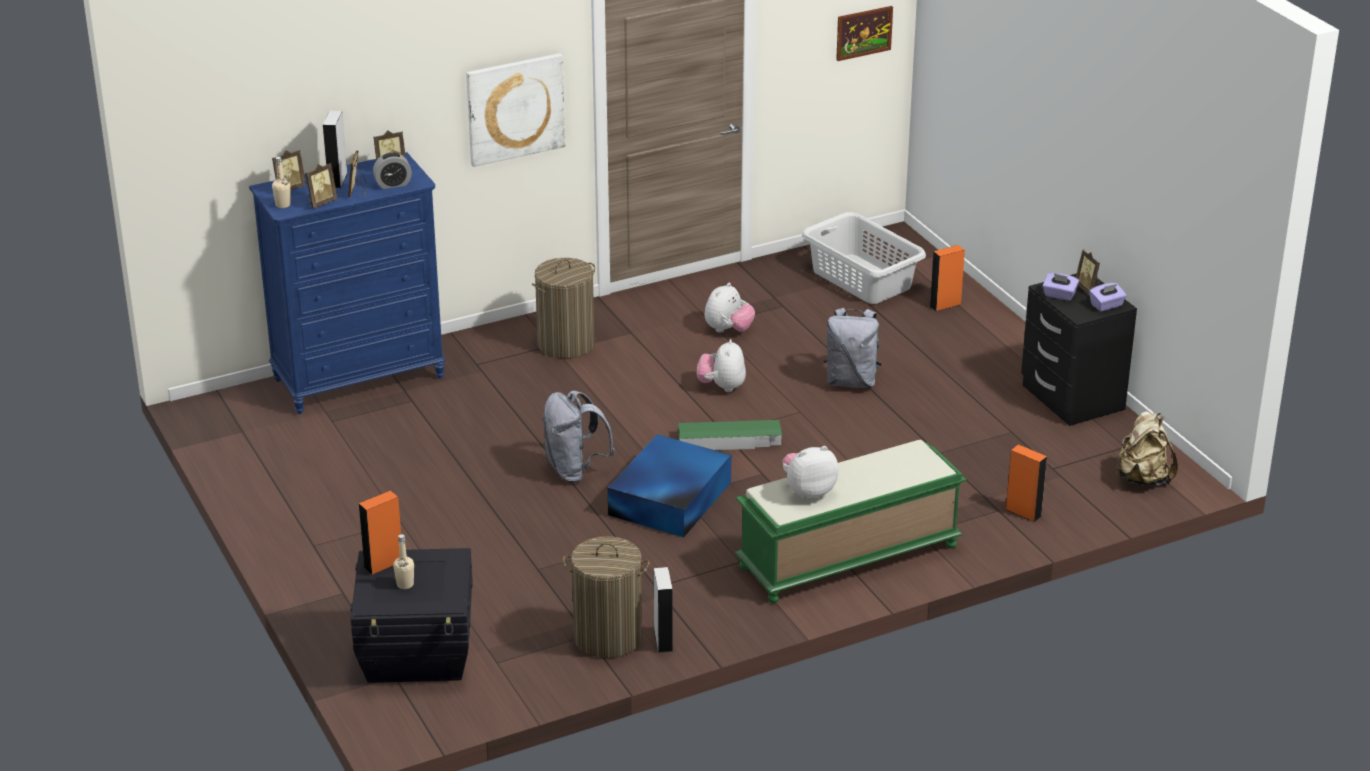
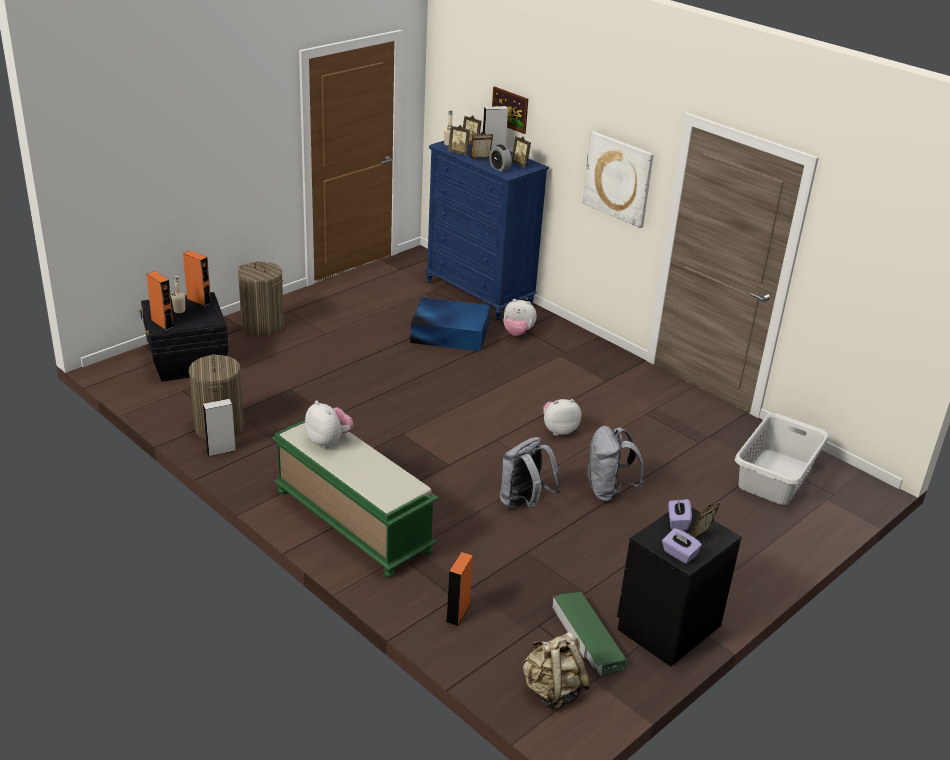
camera: 70 degrees right, 0 degrees up
laundry basket [532,258,595,359] -> laundry basket moved to [238,262,284,336]
grey backpack [543,390,615,483] -> grey backpack moved to [500,437,561,509]
blue storage box [608,434,732,537] -> blue storage box moved to [410,297,490,352]
green storage box [678,420,782,450] -> green storage box moved to [552,592,627,676]
plush toy [705,283,755,333] -> plush toy moved to [504,299,537,336]
picture [836,6,893,61] -> picture moved to [492,86,528,134]
orange speaker [929,245,965,312] -> orange speaker moved to [146,271,174,330]

